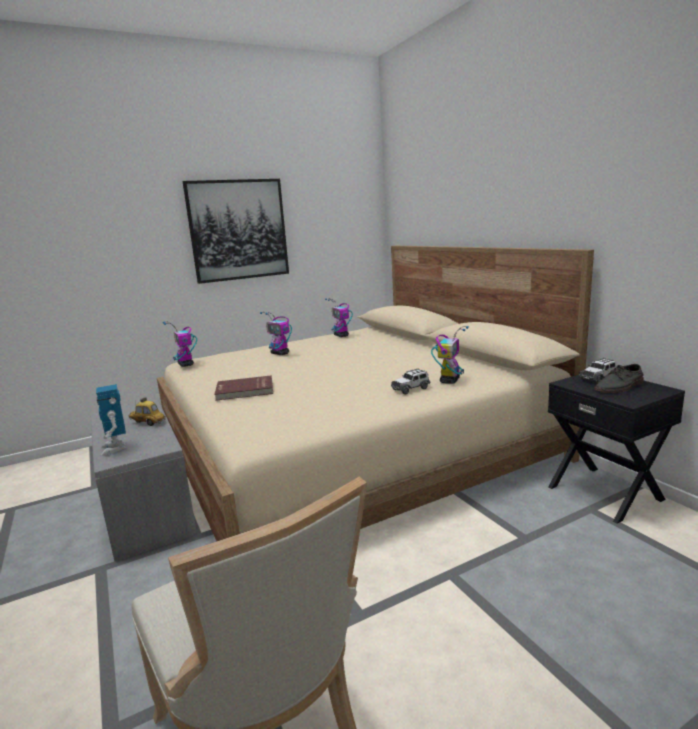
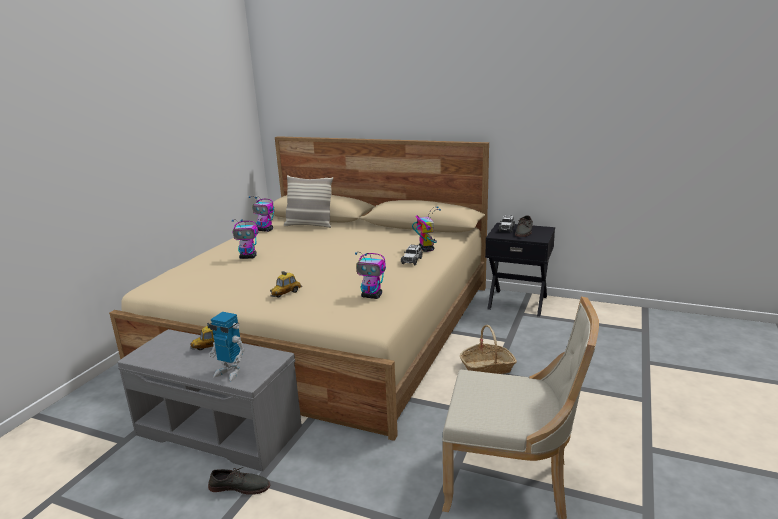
camera: 40 degrees left, 5 degrees up
toy robot [163,322,197,367] -> toy robot moved to [355,252,386,299]
picture [183,179,289,284] -> none
red book [214,375,273,401] -> toy car [270,271,302,298]
none -> grey shoe [208,467,270,495]
none -> pillow [284,175,333,228]
none -> basket [460,325,517,374]

